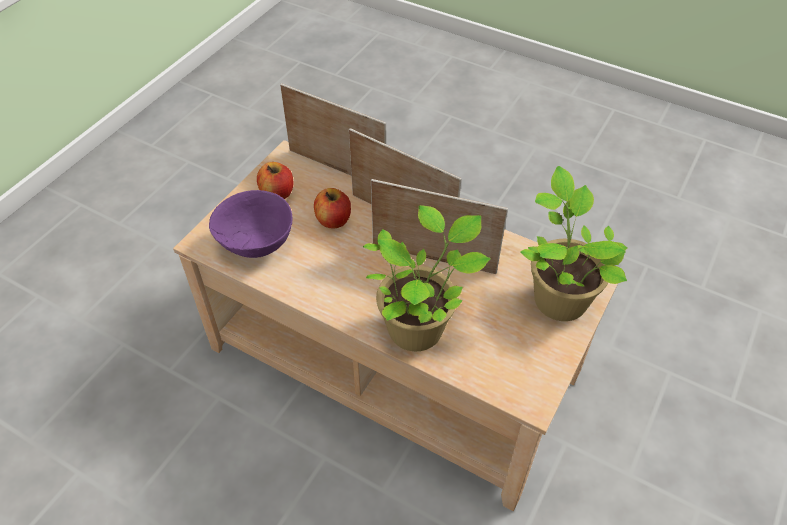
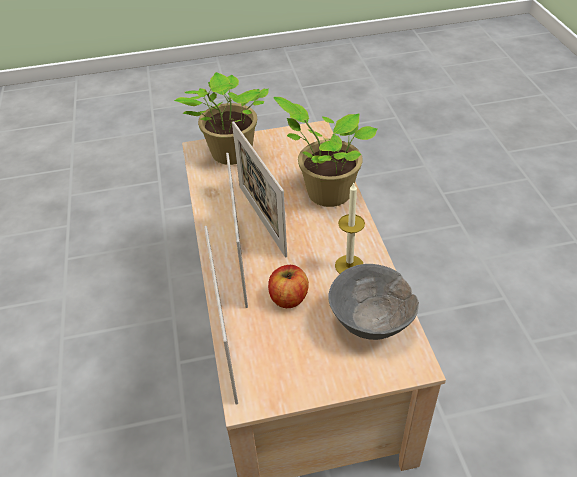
camera: 130 degrees left, 5 degrees down
purple bowl [209,190,293,258] -> grey bowl [328,264,419,340]
apple [257,162,293,199] -> none
none -> candle [335,183,365,274]

